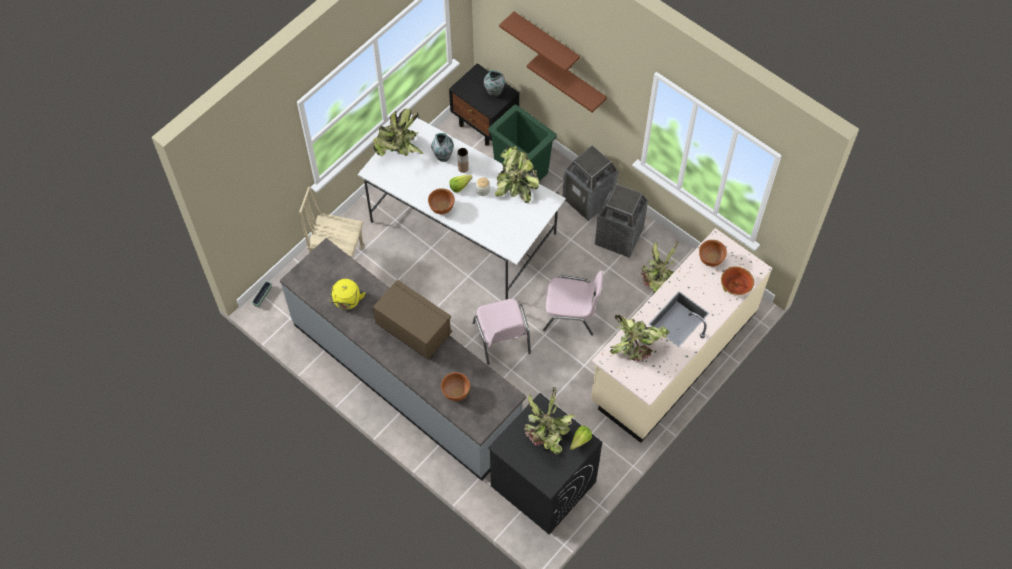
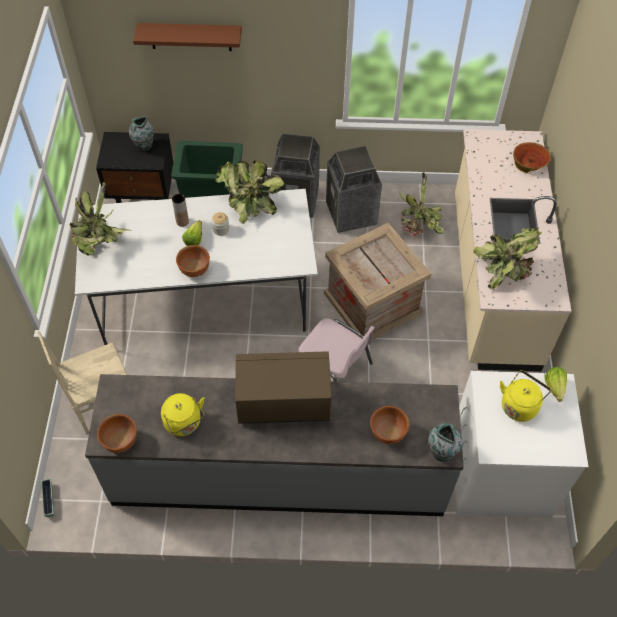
camera: 40 degrees left, 5 degrees down
vase [431,133,454,162] -> vase moved to [428,423,463,462]
black washing machine [488,393,602,535] -> white washing machine [454,371,589,518]
potted plant [525,387,575,454] -> yellow kettle [500,370,551,422]
brown shelf [527,54,607,113] -> none
pink chair [543,271,603,336] -> crate [324,223,431,340]
brown bowl [699,240,727,267] -> brown bowl moved to [97,414,137,453]

